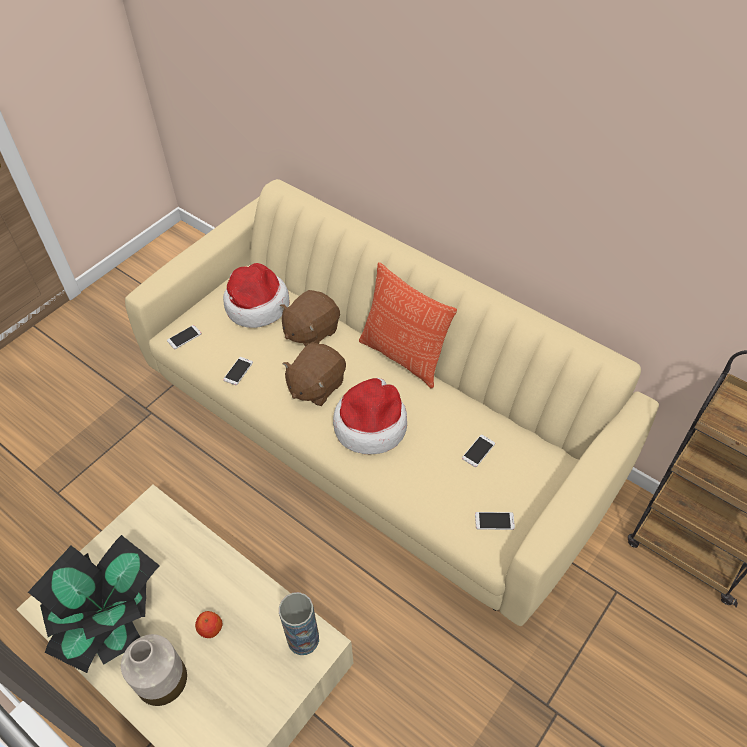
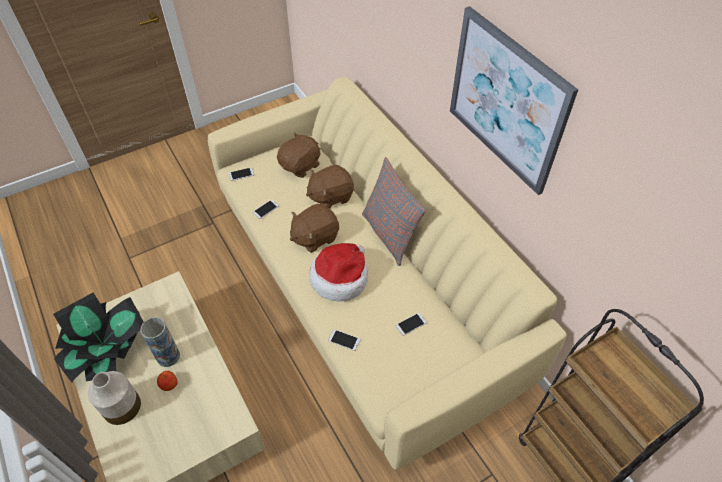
camera: 20 degrees right, 0 degrees up
hat [223,263,290,328] -> brown plush toy [277,132,321,178]
vase [279,592,319,655] -> vase moved to [140,317,180,367]
orange pillow [359,262,457,389] -> grey pillow [362,157,427,266]
phone [475,512,515,530] -> phone moved to [328,329,360,351]
none -> picture [450,6,578,195]

